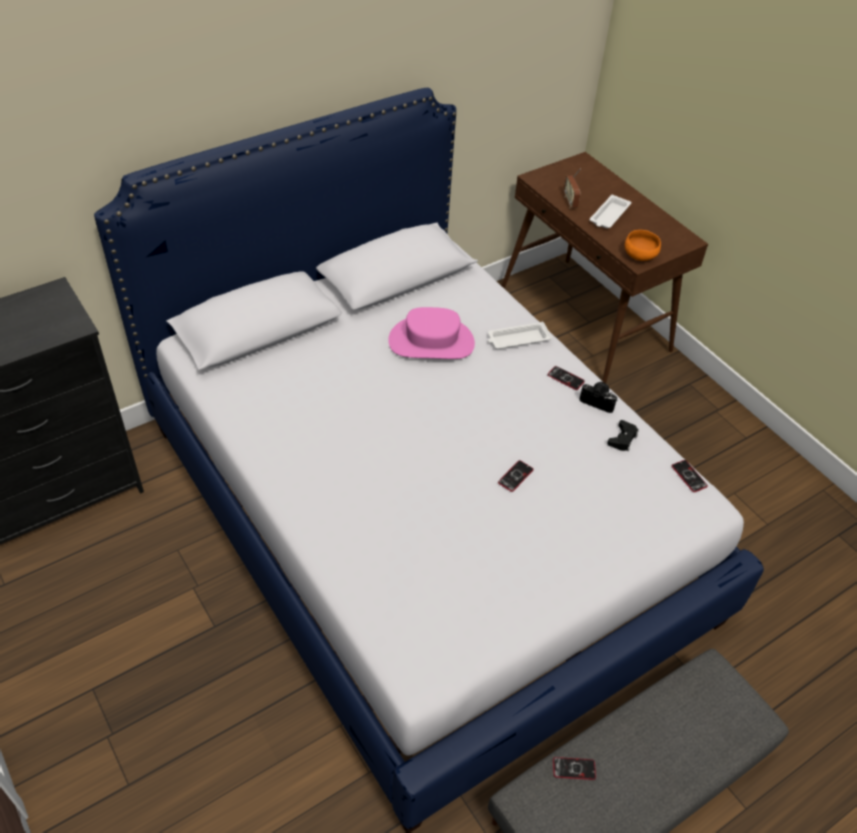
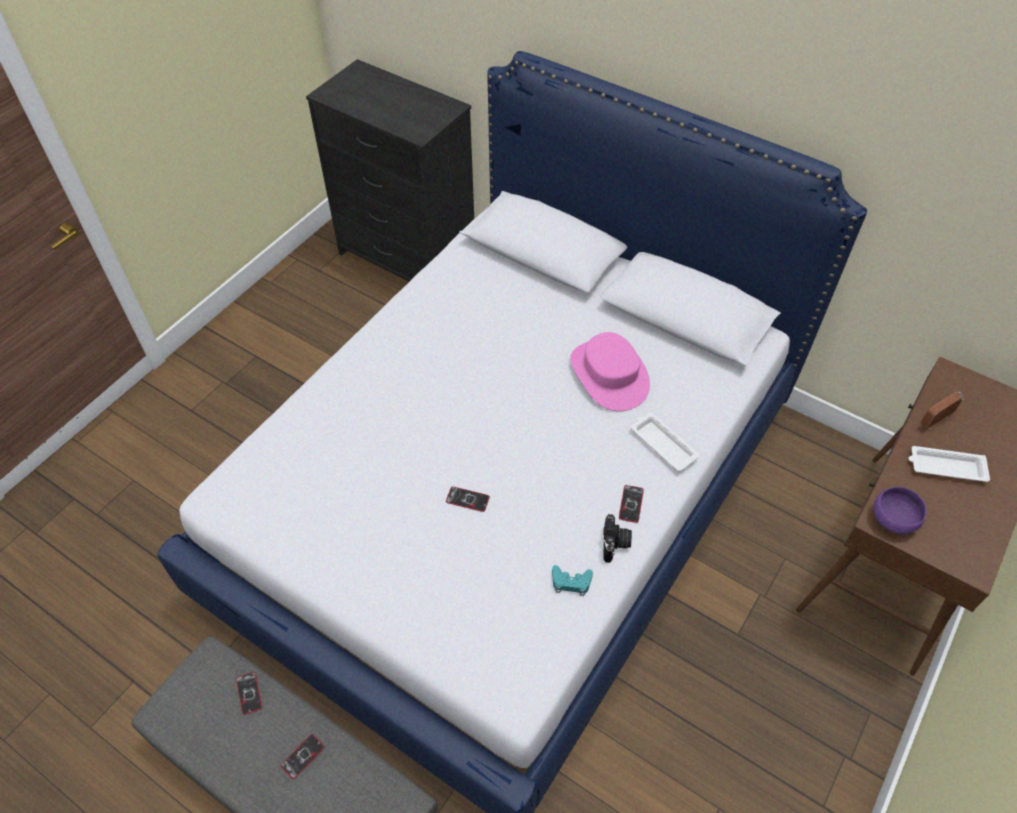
camera: 70 degrees right, 5 degrees up
black game controller [607,420,638,451] -> turquoise game controller [552,565,593,596]
orange bowl [625,230,661,261] -> purple bowl [873,487,926,534]
phone [671,460,708,492] -> phone moved to [281,734,325,779]

